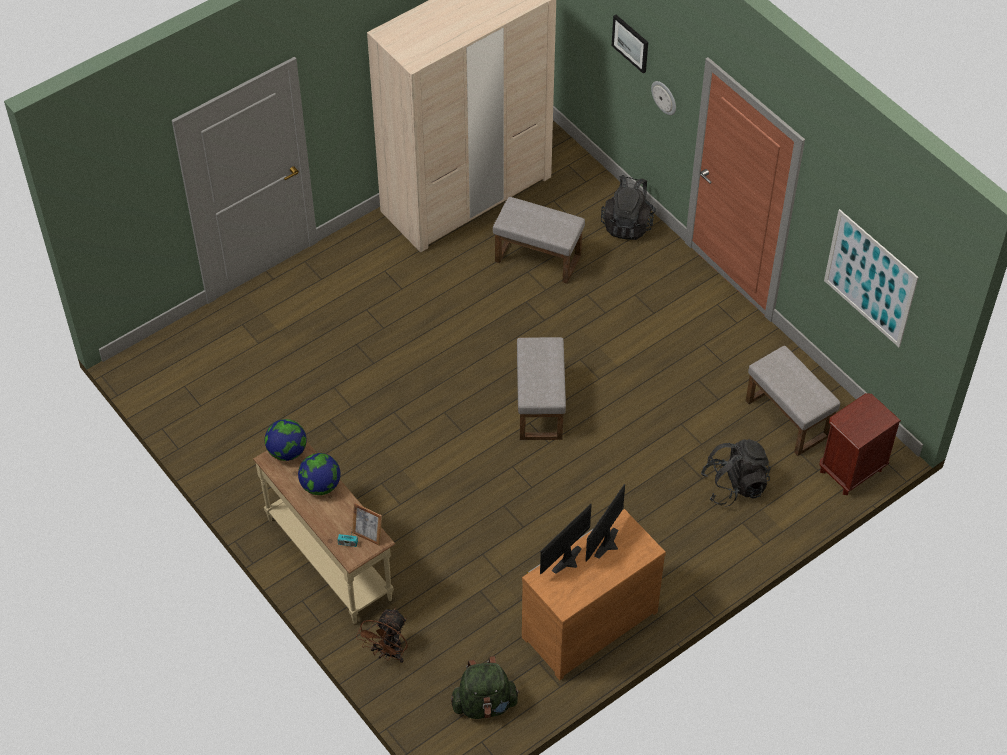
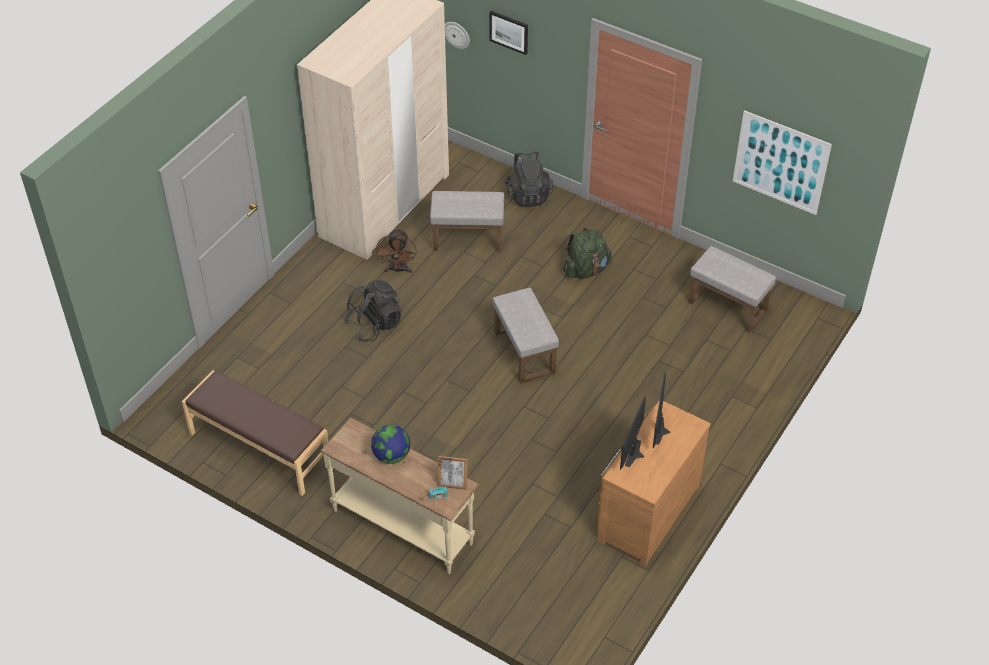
camera: 20 degrees left, 5 degrees down
globe [265,419,307,461] -> none
brown fan [356,608,408,663] -> brown fan moved to [376,228,417,273]
green backpack [451,656,520,719] -> green backpack moved to [563,227,611,279]
wall clock [651,81,676,115] -> wall clock moved to [445,22,470,49]
black backpack [701,439,771,507] -> black backpack moved to [345,279,402,341]
brown nightstand [819,393,901,495] -> none
none -> brown bench [182,370,329,496]

